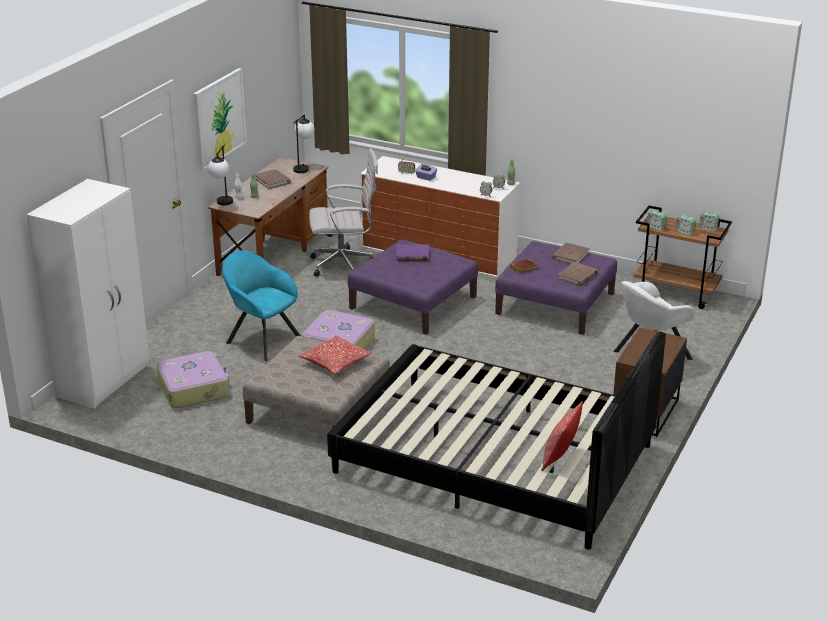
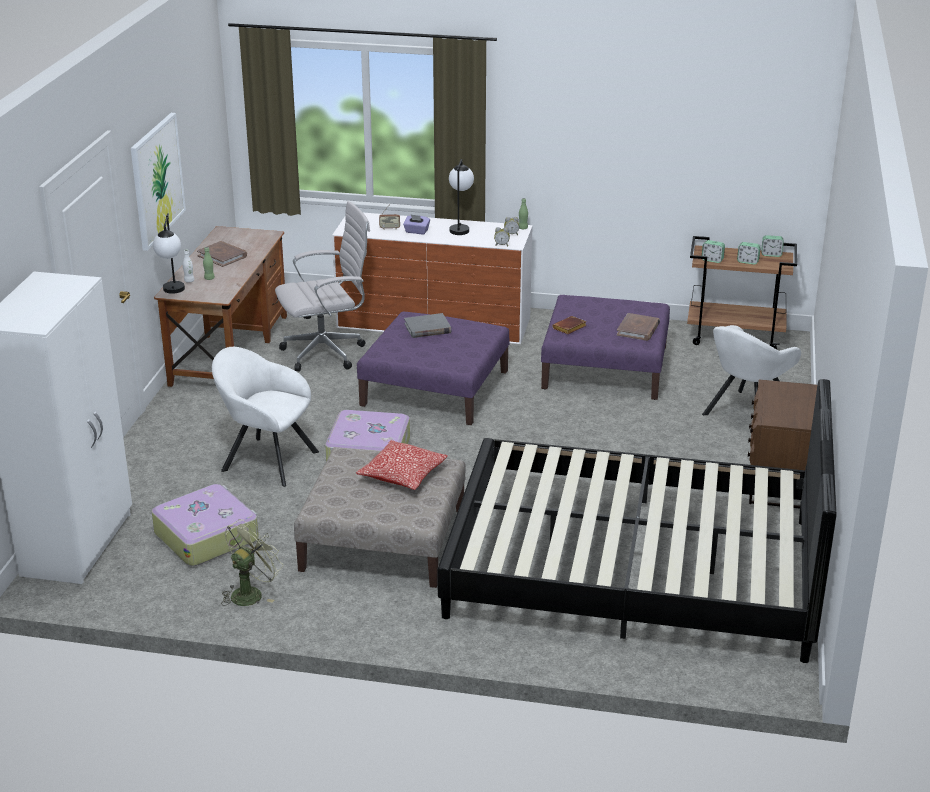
camera: 15 degrees left, 0 degrees up
turquoise armchair [222,250,301,361] -> white armchair [212,347,319,487]
table lamp [293,115,314,173] -> table lamp moved to [449,159,474,235]
purple book [397,244,429,261] -> grey book [404,313,451,338]
pillow [541,401,583,471] -> none
brown book [552,243,590,264] -> none
none -> green fan [221,519,283,606]

